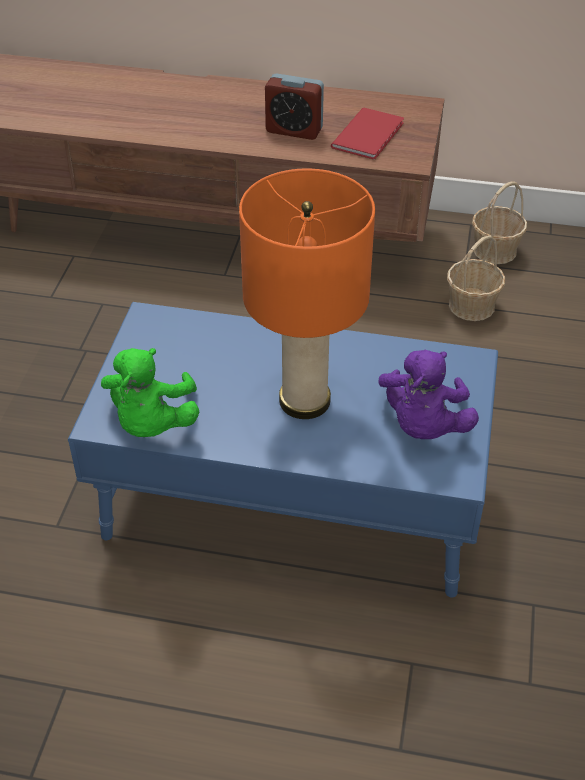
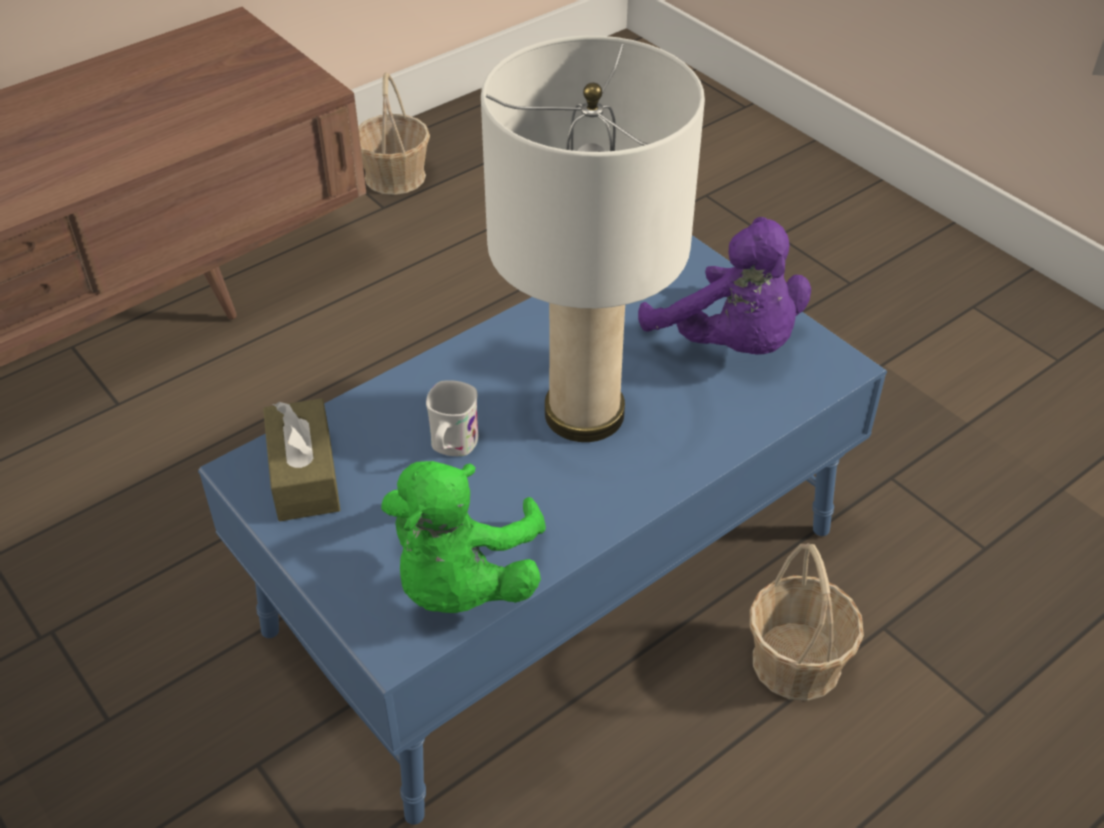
camera: 50 degrees left, 0 degrees up
green plush toy [101,348,199,437] -> green plush toy turned 60 degrees clockwise [381,461,546,613]
orange table lamp [239,168,375,419] -> white table lamp [481,36,705,442]
alarm clock [265,73,324,140] -> none
red book [331,108,404,159] -> none
basket [447,235,505,321] -> basket moved to [750,543,864,701]
none -> brown tissue box [263,398,340,521]
none -> white mug [426,380,478,456]

